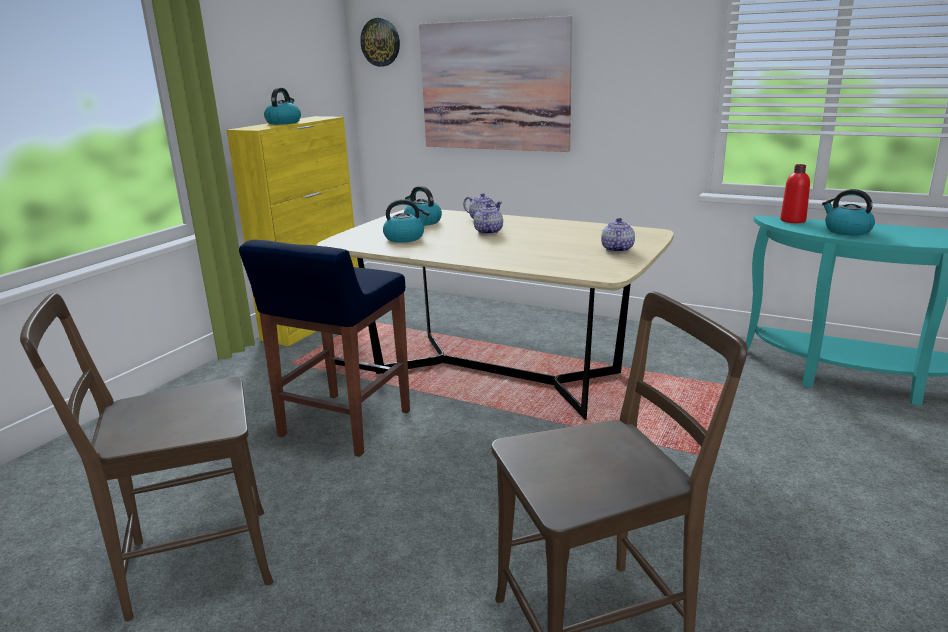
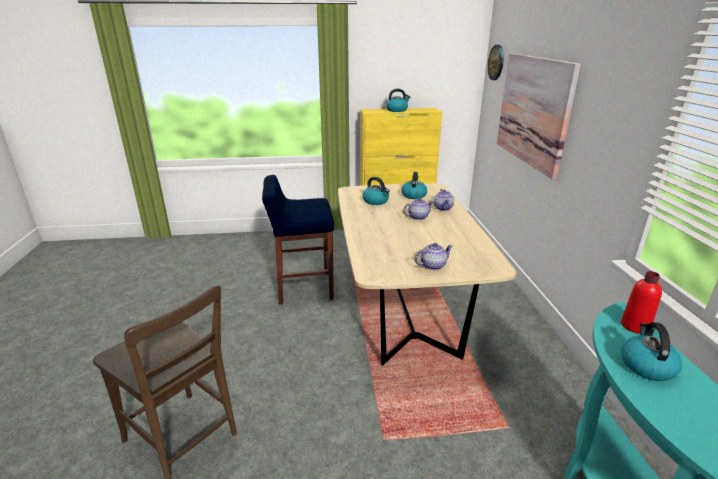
camera: 55 degrees right, 5 degrees up
brown chair [20,293,273,621] -> none

